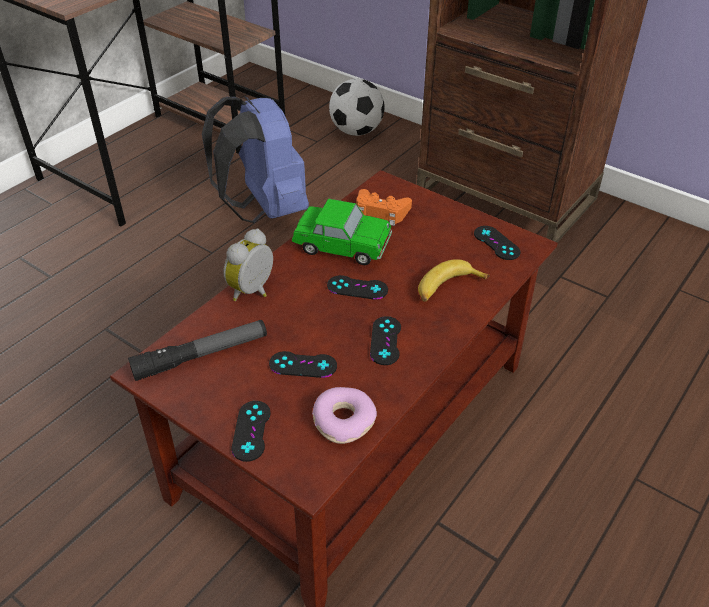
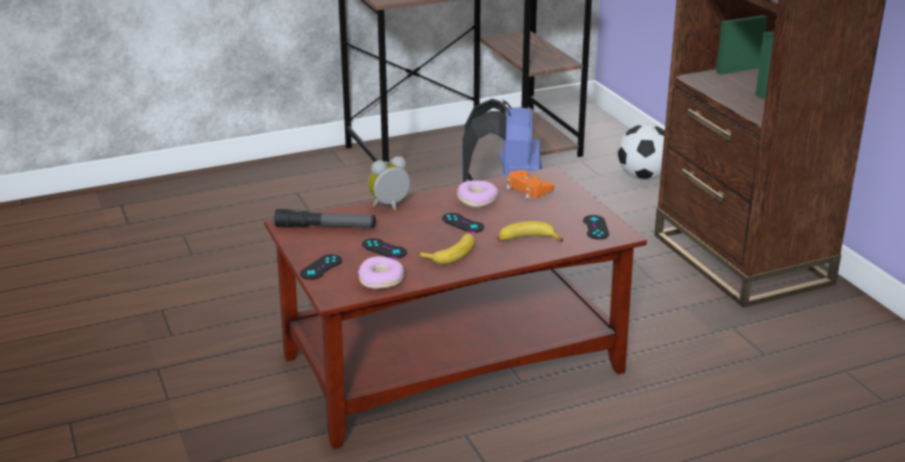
camera: 30 degrees right, 15 degrees down
toy car [292,199,392,265] -> donut [457,180,499,208]
black game controller [370,316,401,365] -> banana [417,233,475,264]

